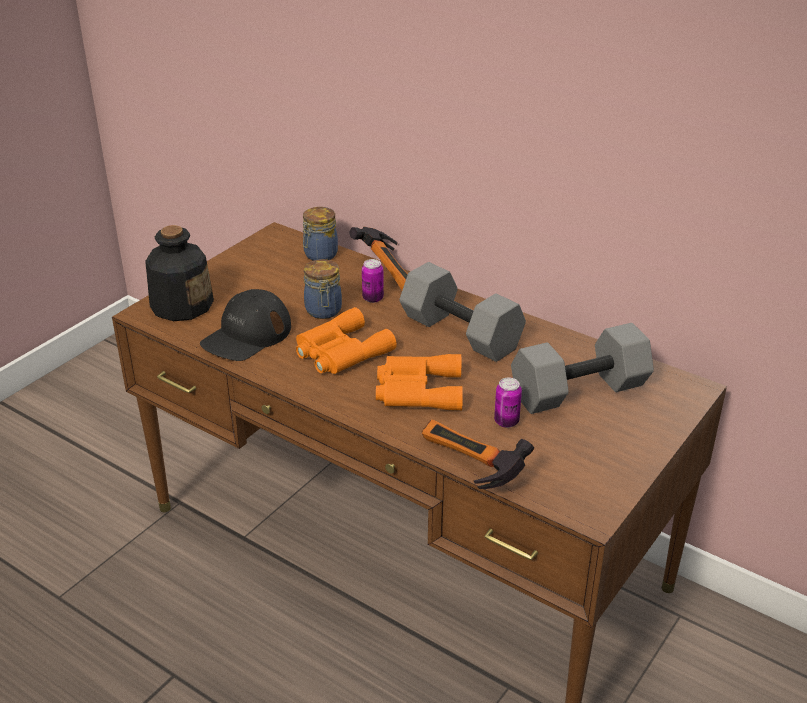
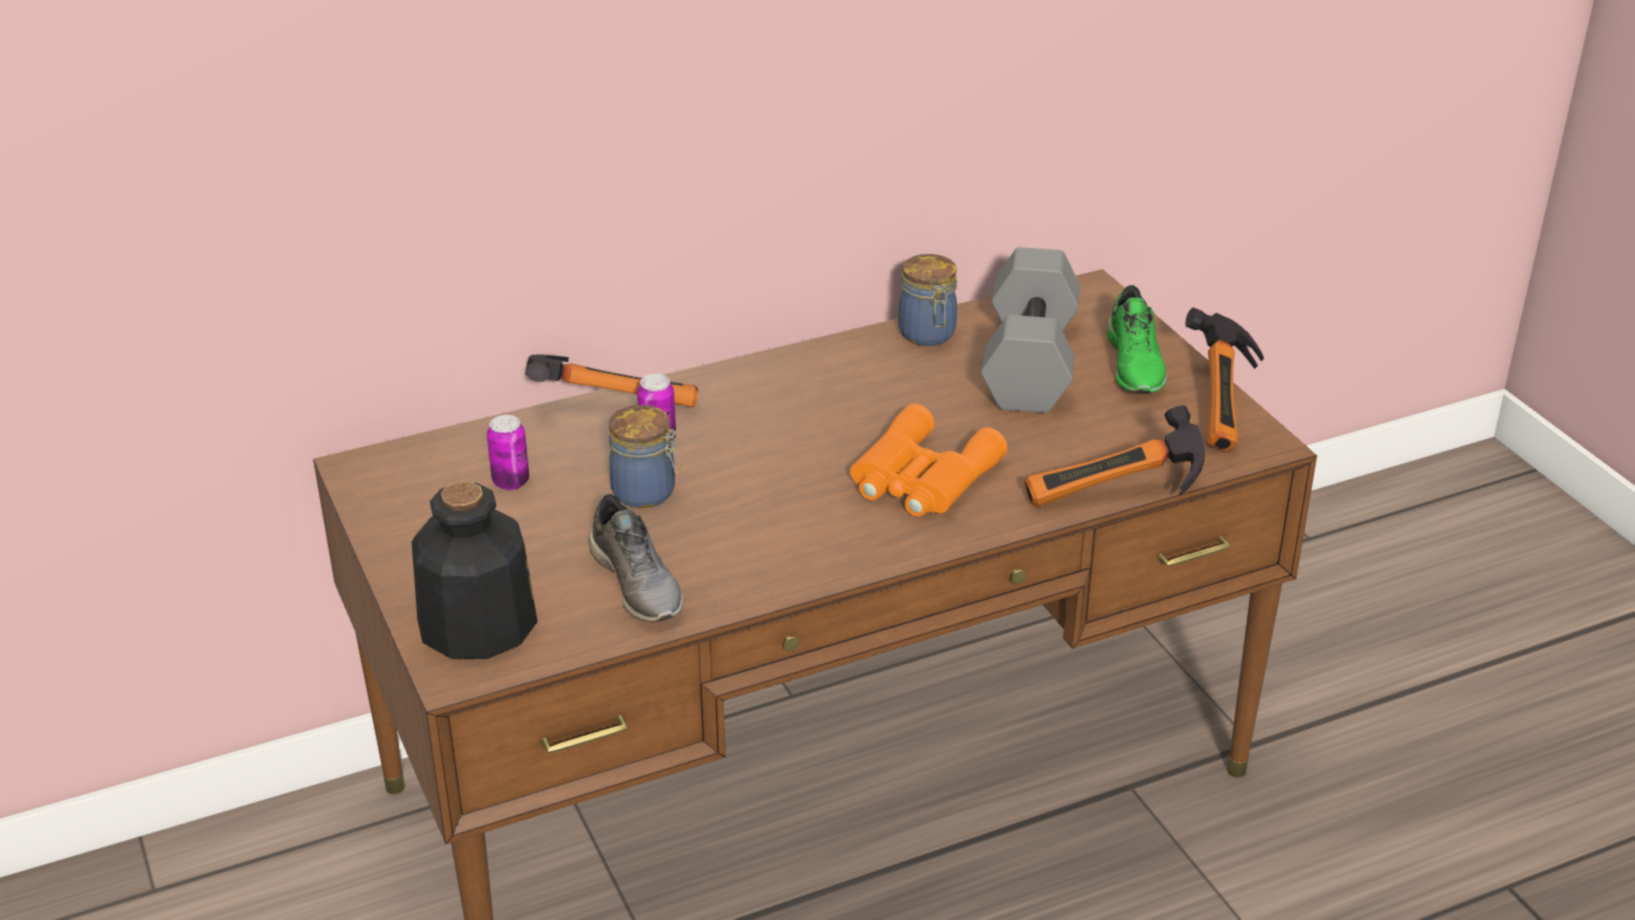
camera: 60 degrees left, 0 degrees up
black cap [200,289,291,361] -> grey shoe [589,493,683,622]
orange binoculars [296,307,397,374] -> none
jar [303,207,338,261] -> jar moved to [899,254,957,346]
grey dumbbell [399,262,526,362] -> none
can [494,378,522,428] -> can moved to [487,415,529,490]
none -> green shoe [1107,285,1167,393]
none -> hammer [1185,308,1264,451]

